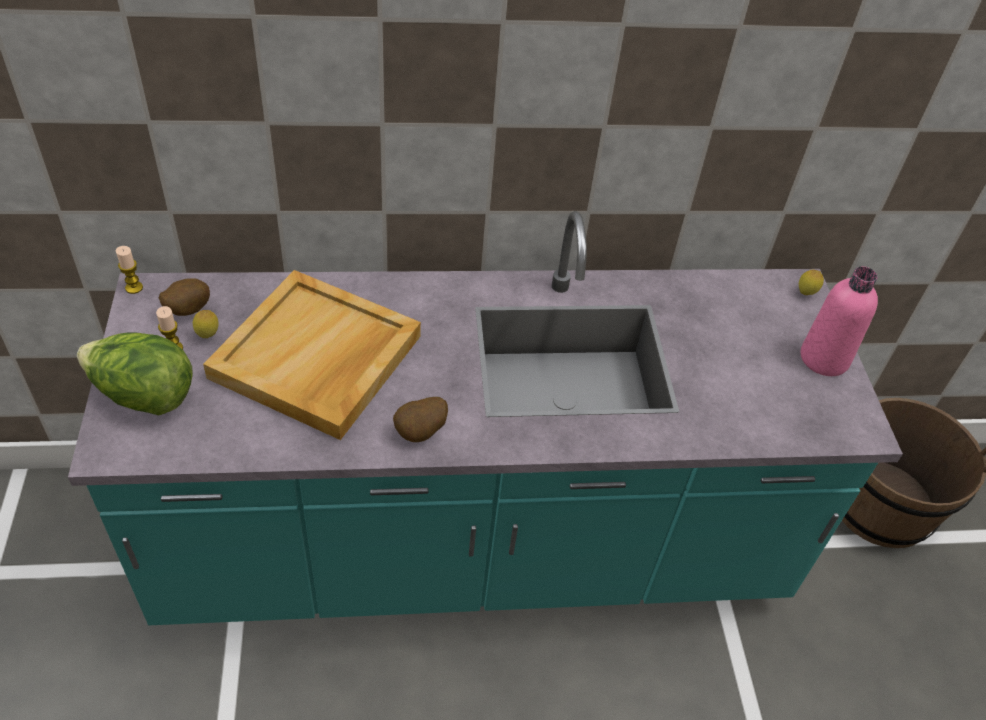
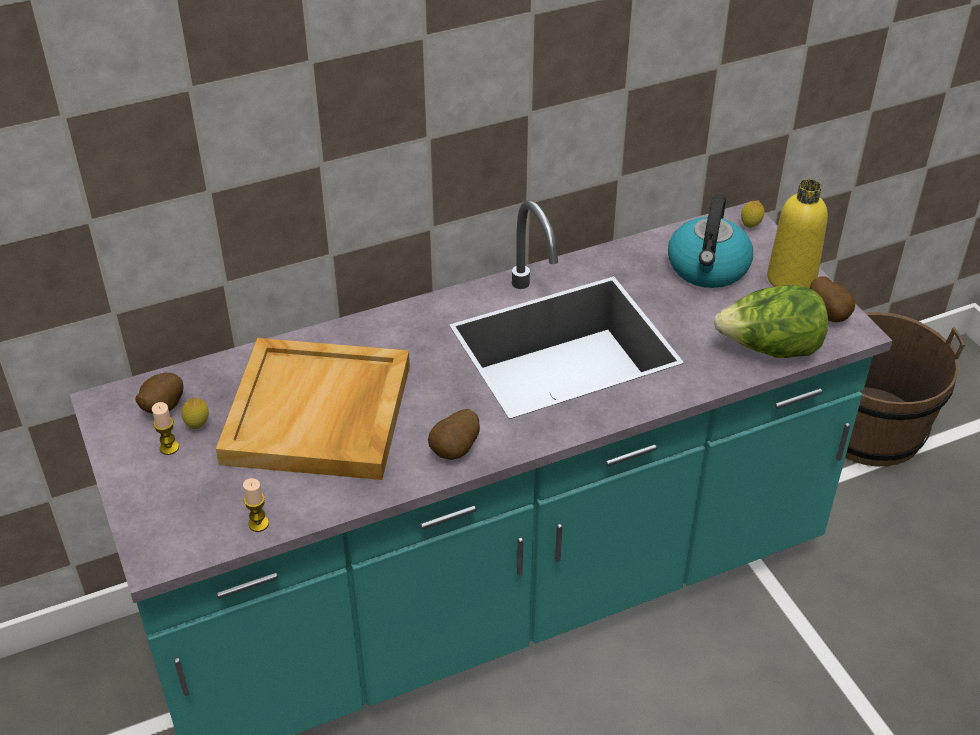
camera: 15 degrees left, 5 degrees down
lettuce [77,332,193,416] -> lettuce moved to [714,285,828,358]
candle [116,246,143,294] -> candle moved to [243,478,269,532]
pink bottle [801,266,878,376] -> yellow bottle [767,179,828,288]
none -> kettle [668,195,753,288]
none -> potato [809,276,855,322]

